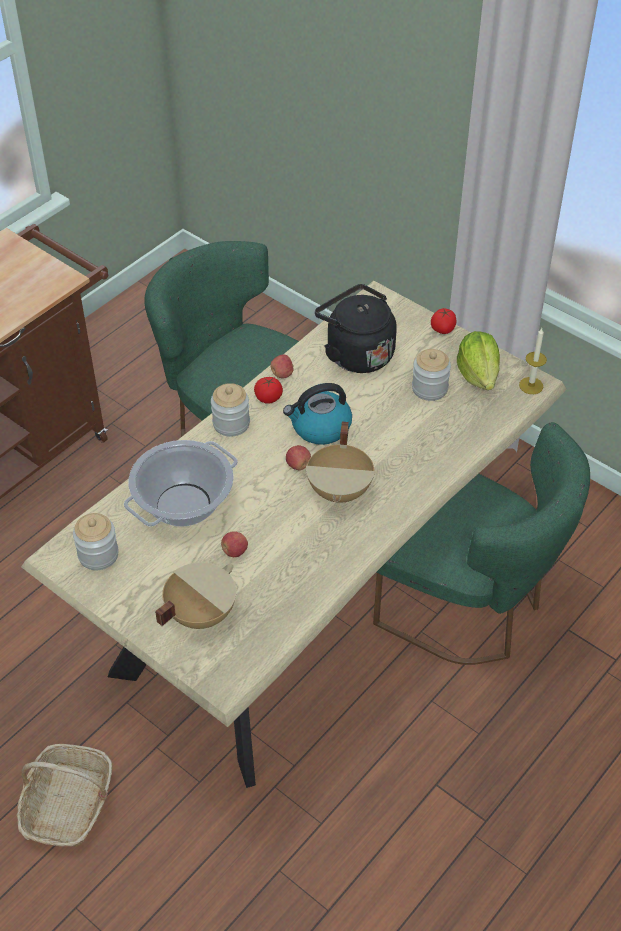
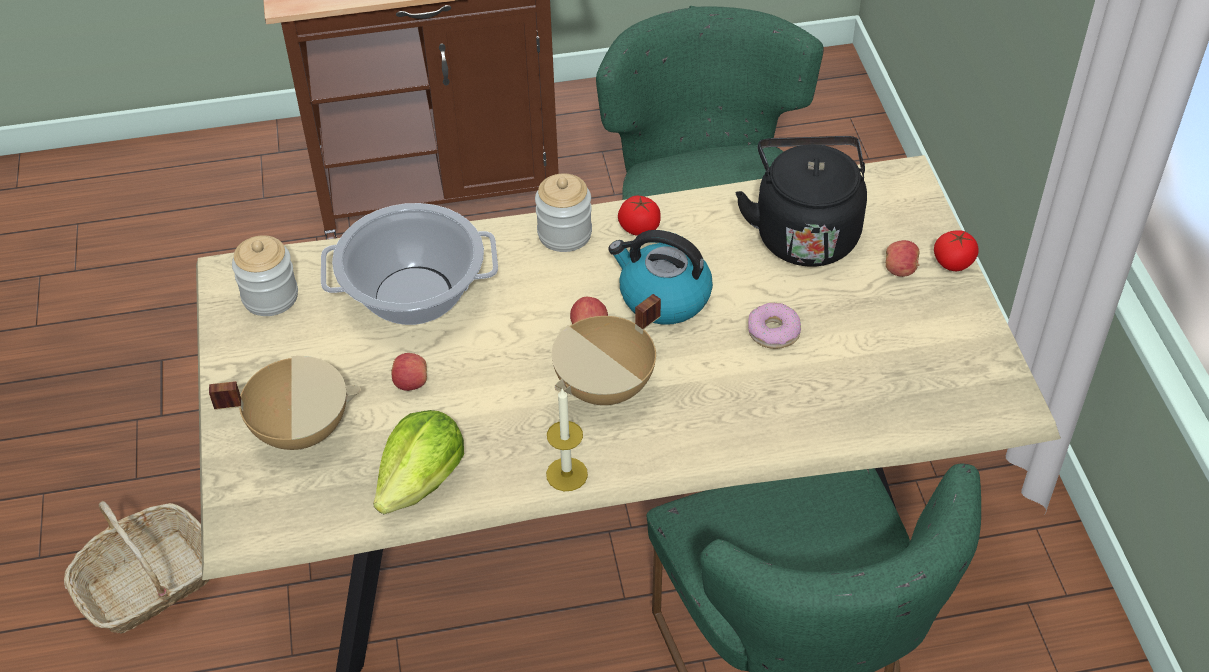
camera: 40 degrees right, 0 degrees up
apple [270,355,294,378] -> apple moved to [886,240,920,277]
jar [412,349,451,401] -> none
lettuce [457,331,500,390] -> lettuce moved to [373,410,464,514]
candle [519,328,547,394] -> candle moved to [546,388,588,491]
none -> donut [748,303,801,349]

